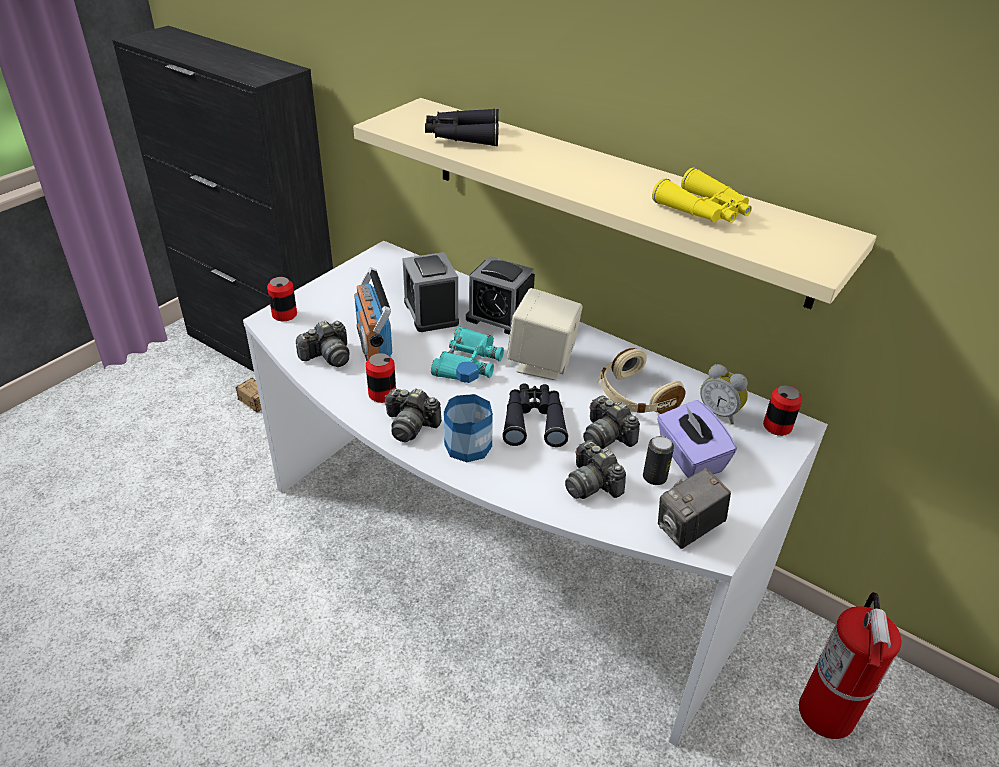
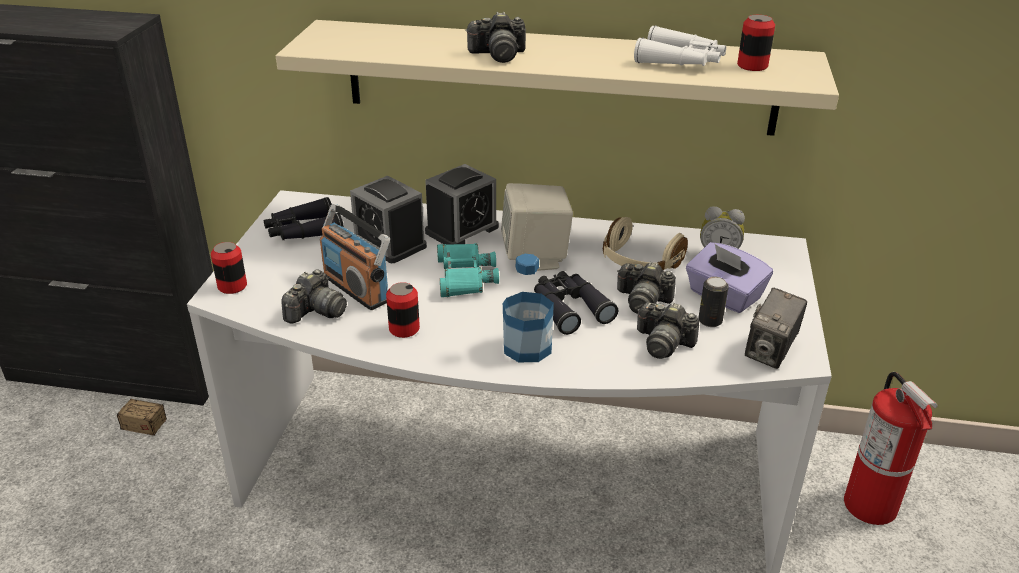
camera: 25 degrees left, 5 degrees down
camera [385,388,442,442] -> camera moved to [465,12,526,63]
black binoculars [425,108,499,147] -> black binoculars moved to [264,197,344,240]
alarm clock [466,256,535,335] -> alarm clock turned 45 degrees counterclockwise [425,164,499,244]
yellow binoculars [652,168,752,223] -> white binoculars [634,25,726,66]
can [763,385,802,436] -> can moved to [737,15,775,71]

